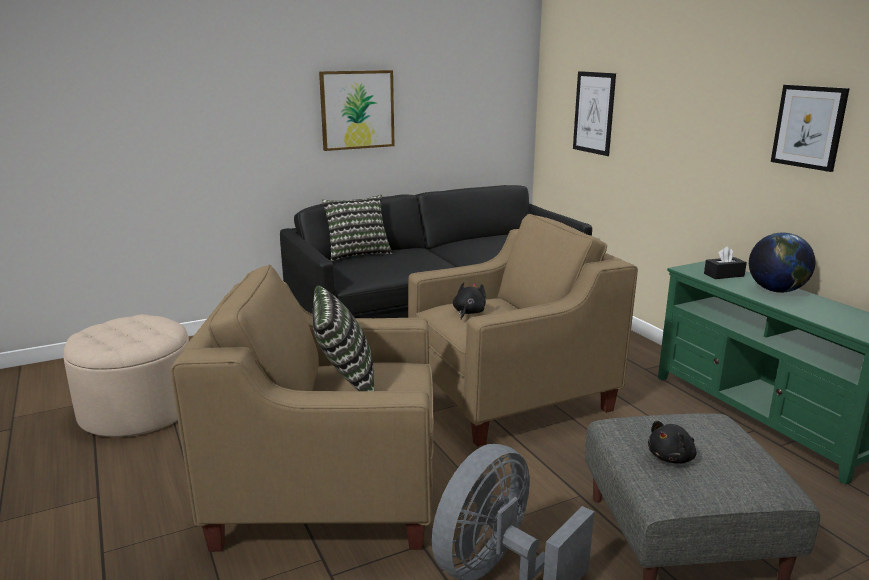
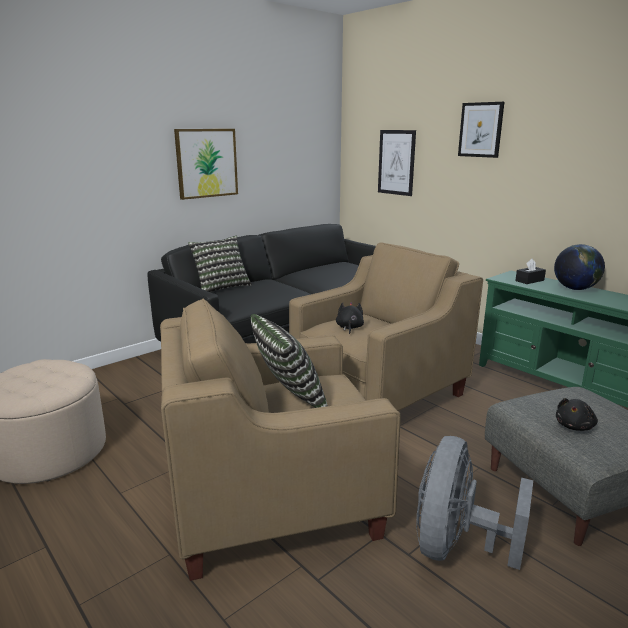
camera: 15 degrees left, 0 degrees up
picture [771,85,850,172] -> picture moved to [458,102,504,158]

